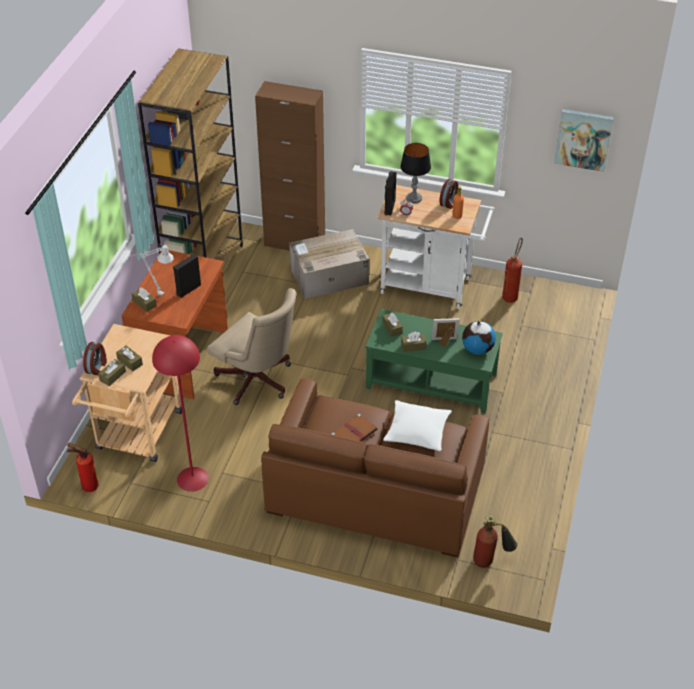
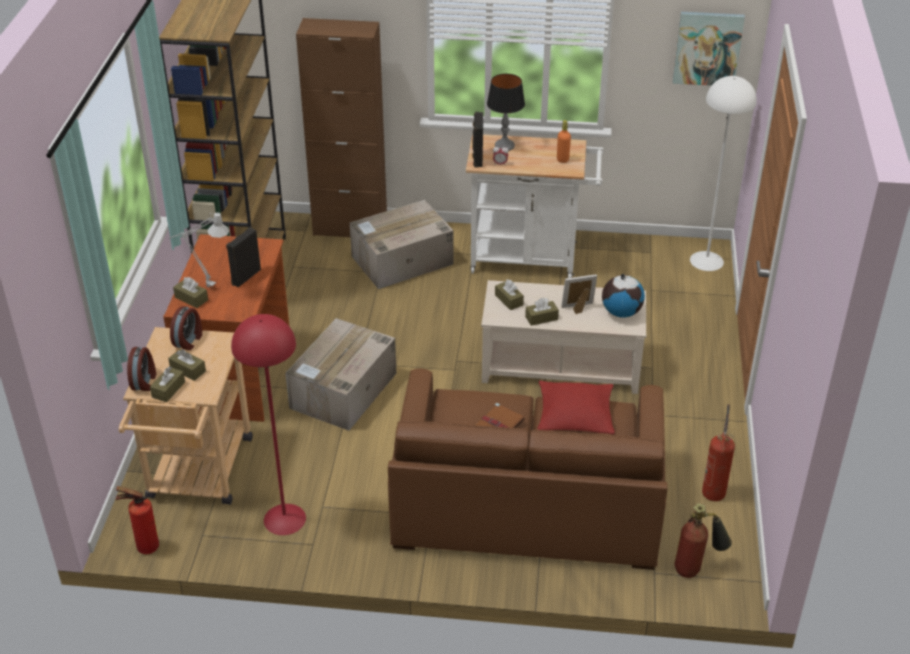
camera: 10 degrees left, 5 degrees down
beige office chair [207,288,297,405] -> cardboard box [285,318,396,431]
green coffee table [366,309,503,413] -> beige coffee table [481,280,646,394]
white pillow [383,400,452,452] -> red pillow [537,381,615,434]
alarm clock [439,179,458,209] -> alarm clock moved to [170,306,202,350]
fire extinguisher [502,237,523,303] -> fire extinguisher moved to [702,404,735,501]
none -> white floor lamp [690,76,757,271]

